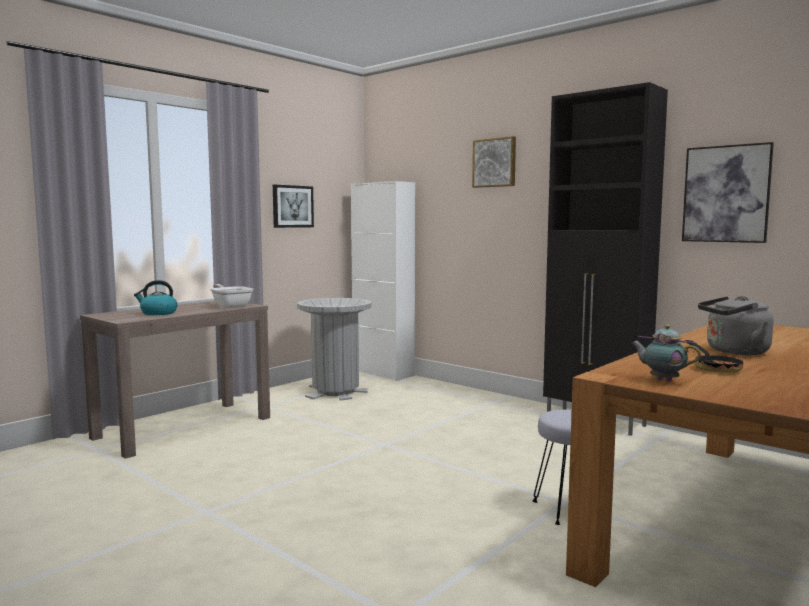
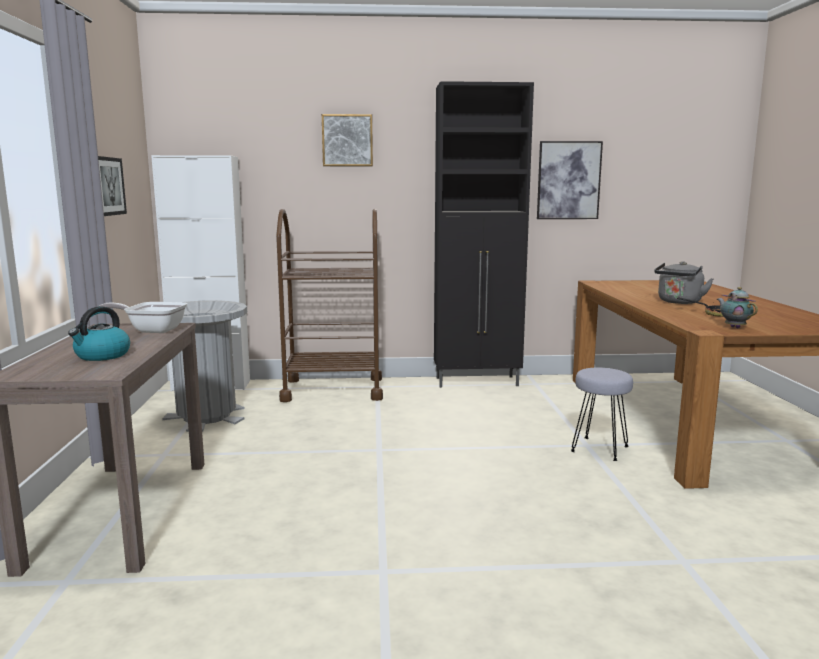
camera: 45 degrees left, 5 degrees up
teapot [631,324,701,382] -> teapot turned 75 degrees clockwise [717,287,758,328]
none -> brown cart [276,209,383,402]

